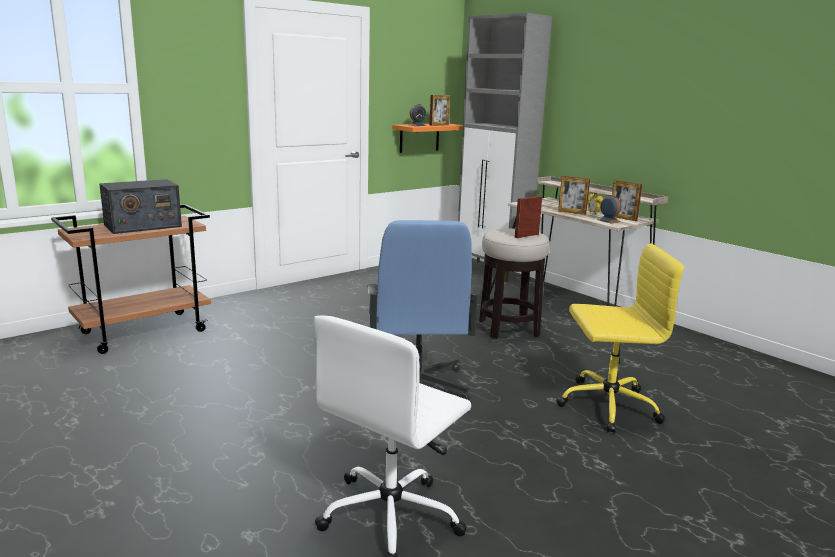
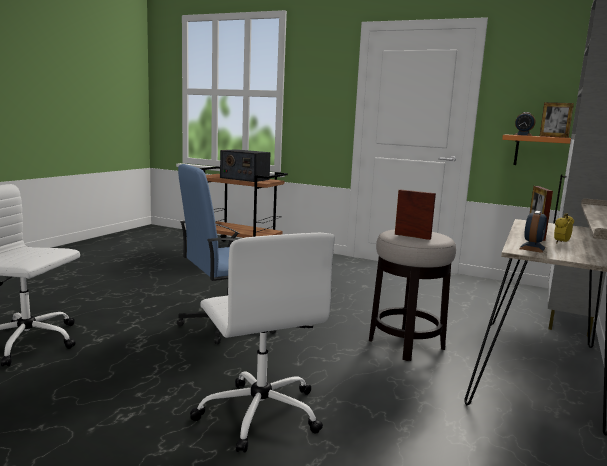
camera: 65 degrees right, 5 degrees down
yellow office chair [556,243,684,434] -> white office chair [190,233,335,453]
picture frame [612,180,642,221] -> none

